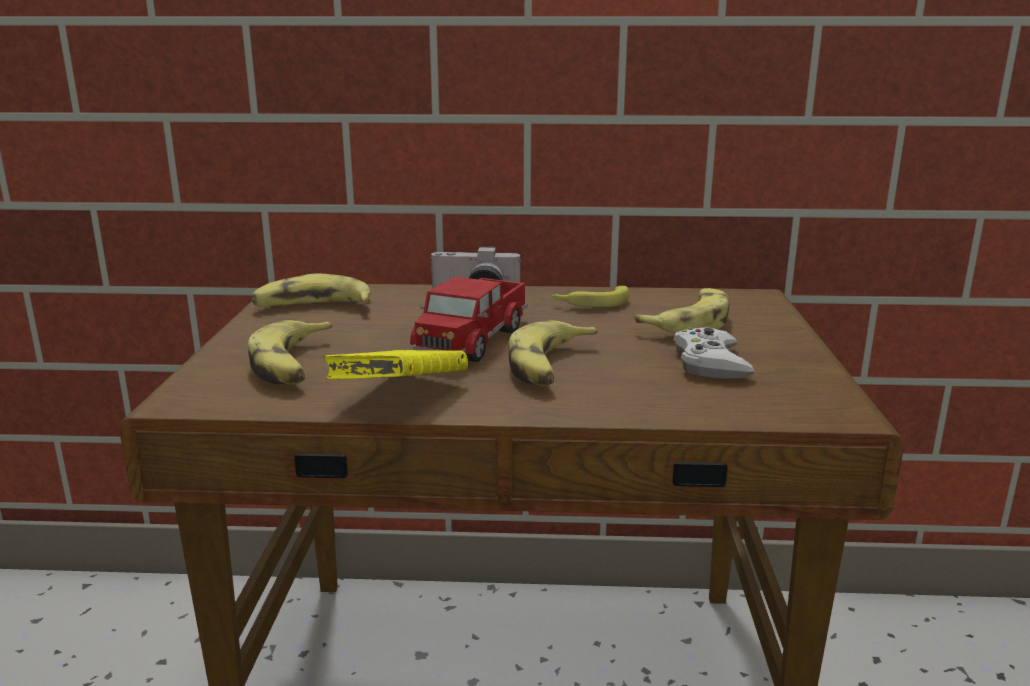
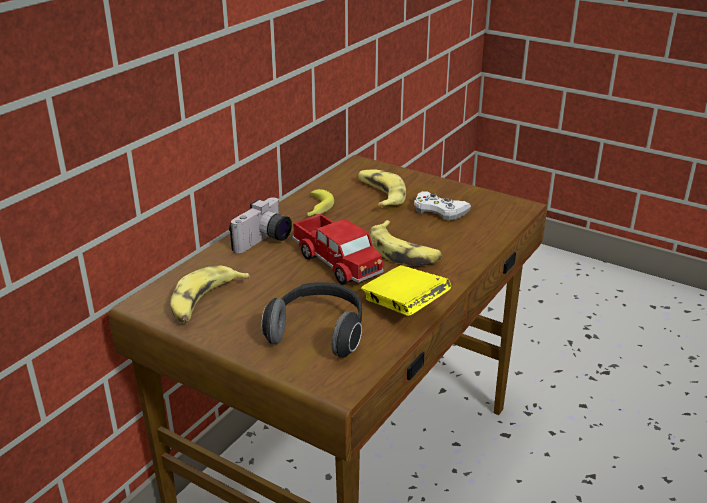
camera: 60 degrees left, 10 degrees up
banana [248,320,333,385] -> headphones [262,282,362,358]

